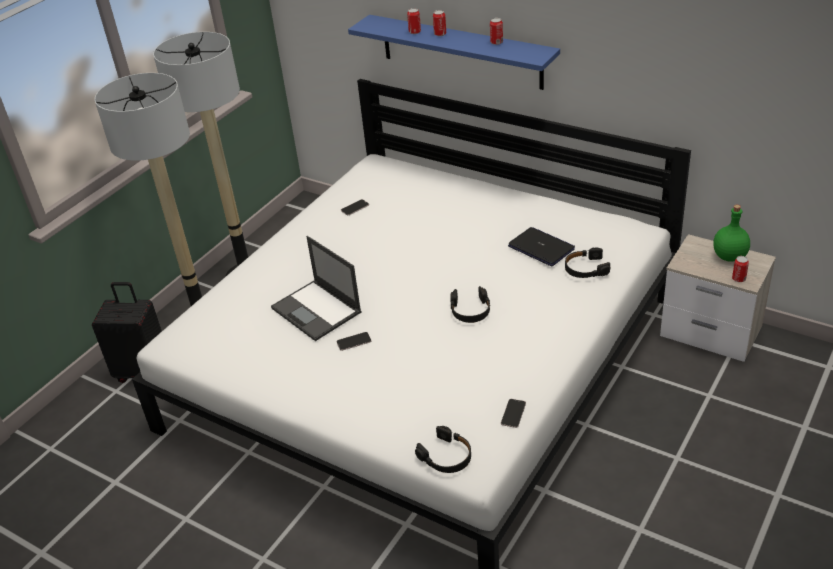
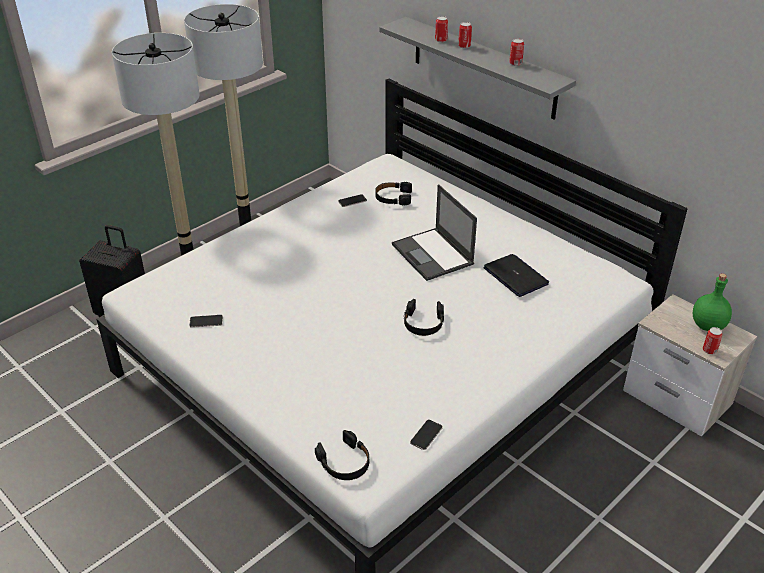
camera: 10 degrees right, 0 degrees up
laptop [271,236,362,341] -> laptop moved to [392,184,477,281]
phone [336,332,371,351] -> phone moved to [189,315,223,328]
blue shelf [348,15,560,90] -> grey shelf [379,17,576,120]
black headphones [565,247,610,278] -> black headphones moved to [375,182,412,206]

